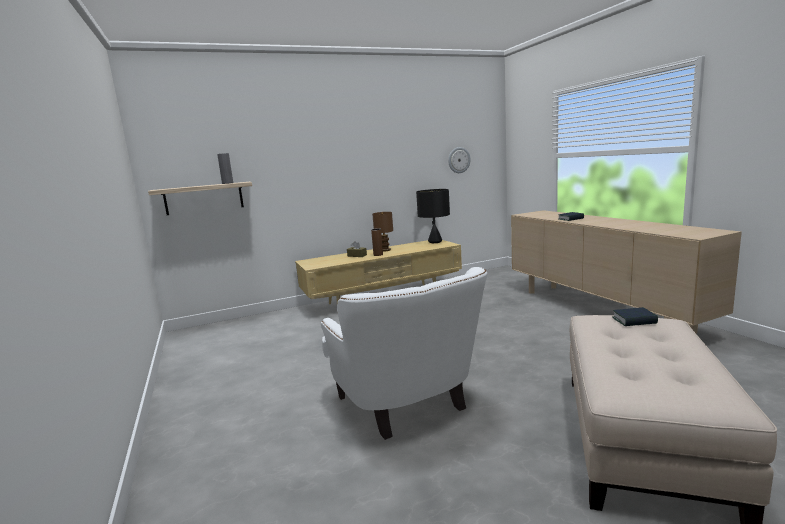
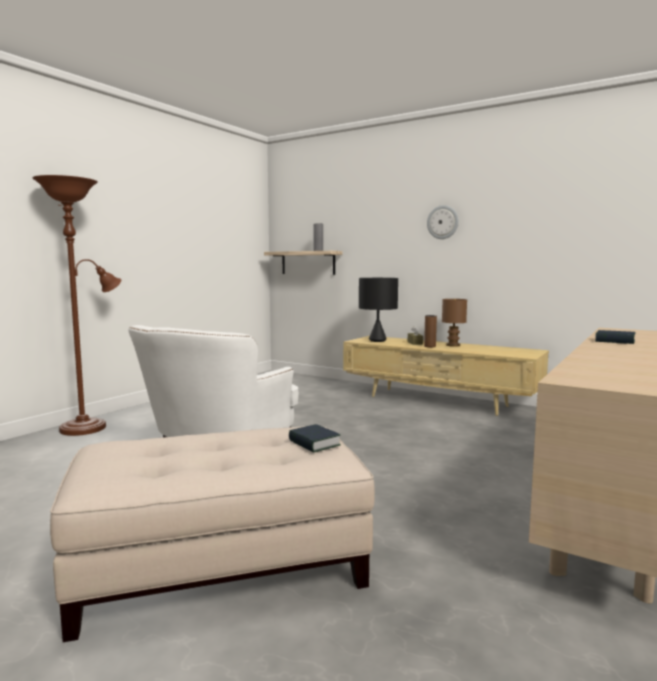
camera: 55 degrees right, 5 degrees down
black table lamp [416,189,450,243] -> black table lamp moved to [359,278,398,342]
wall clock [448,147,471,173] -> wall clock moved to [427,205,459,239]
none -> brown floor lamp [32,175,121,436]

